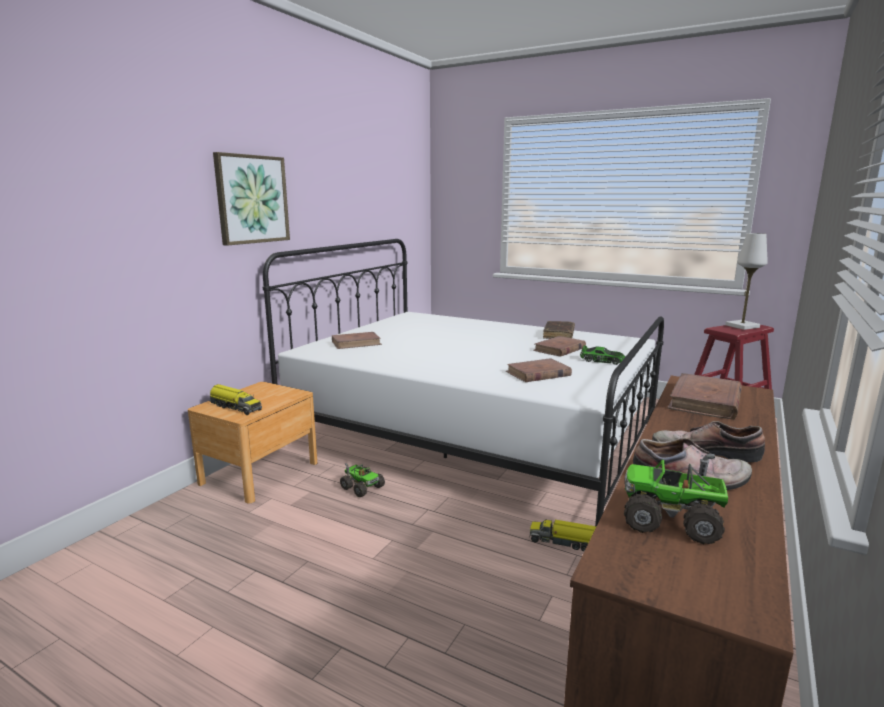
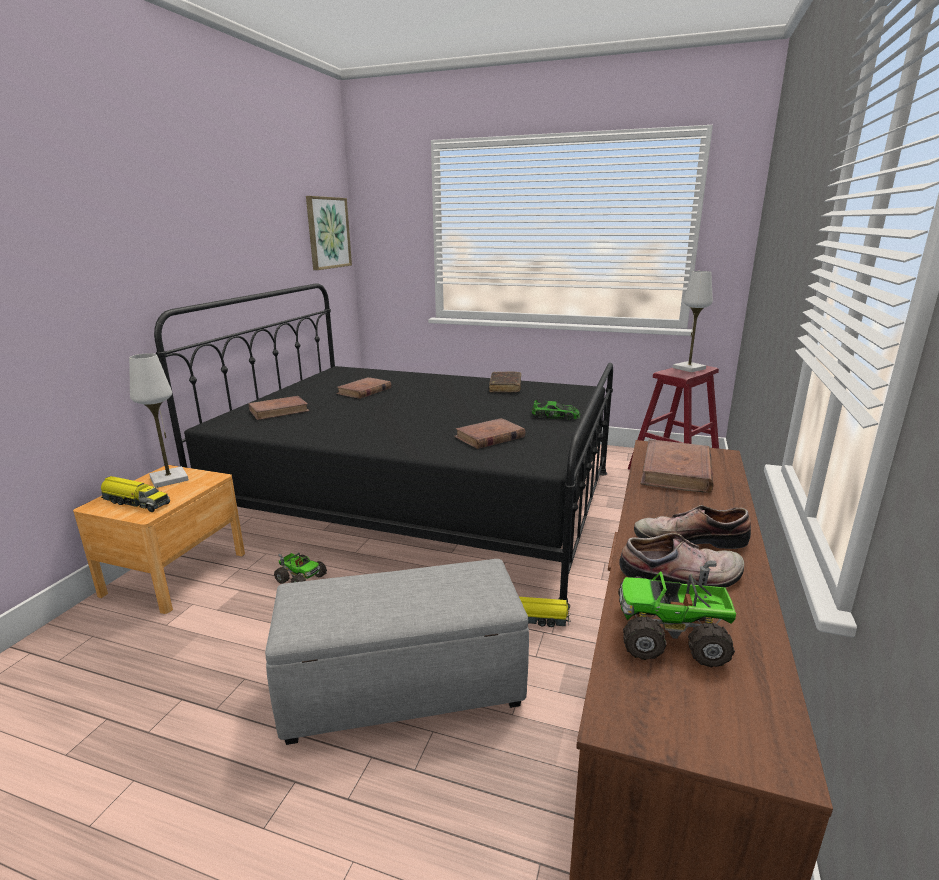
camera: 10 degrees left, 5 degrees up
picture [213,152,290,246] -> picture moved to [306,196,352,270]
white bed [263,239,664,527] -> black bed [154,283,613,609]
brown book [533,336,586,357] -> brown book moved to [336,377,391,399]
none -> white table lamp [129,353,189,488]
none -> grey ottoman [265,559,529,745]

